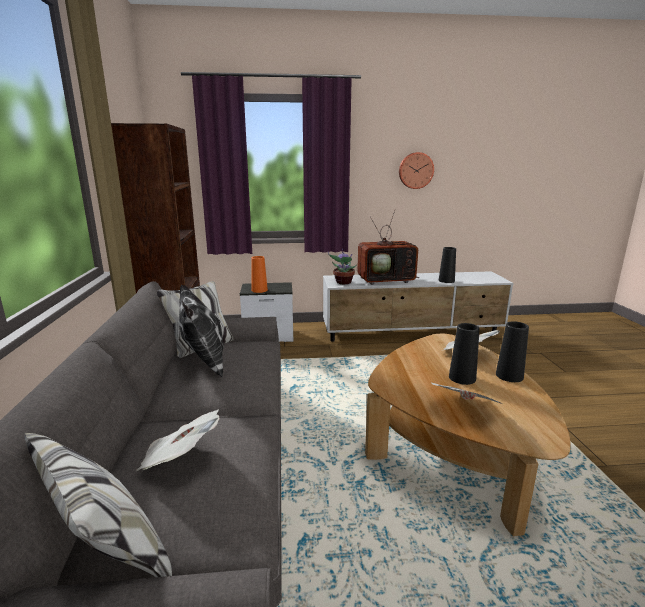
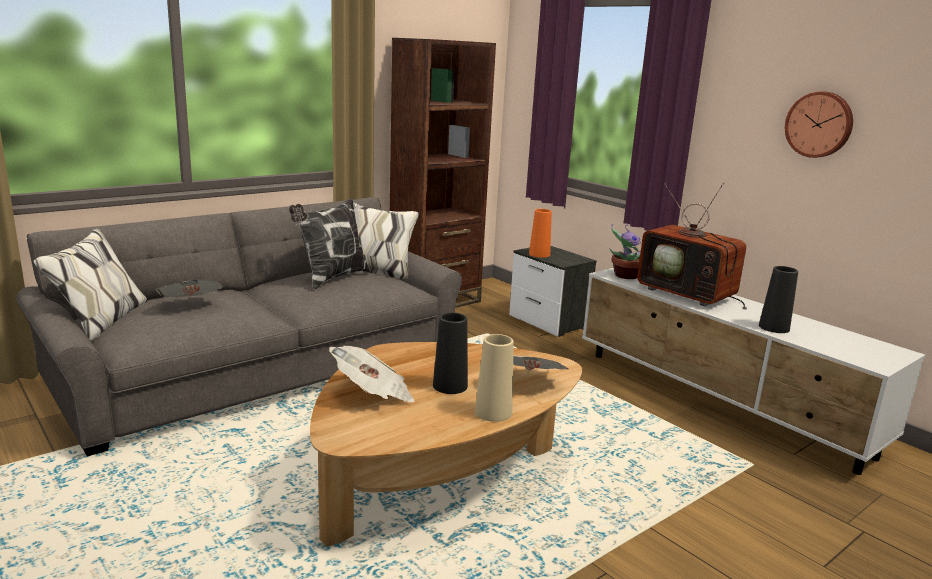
camera: 55 degrees right, 0 degrees up
black vase [496,321,529,382] -> beige vase [475,334,514,422]

